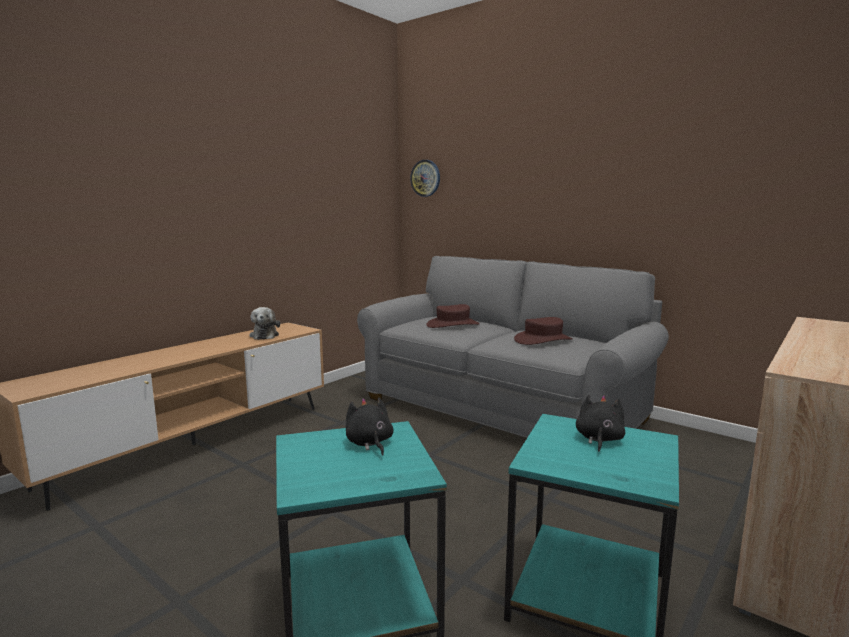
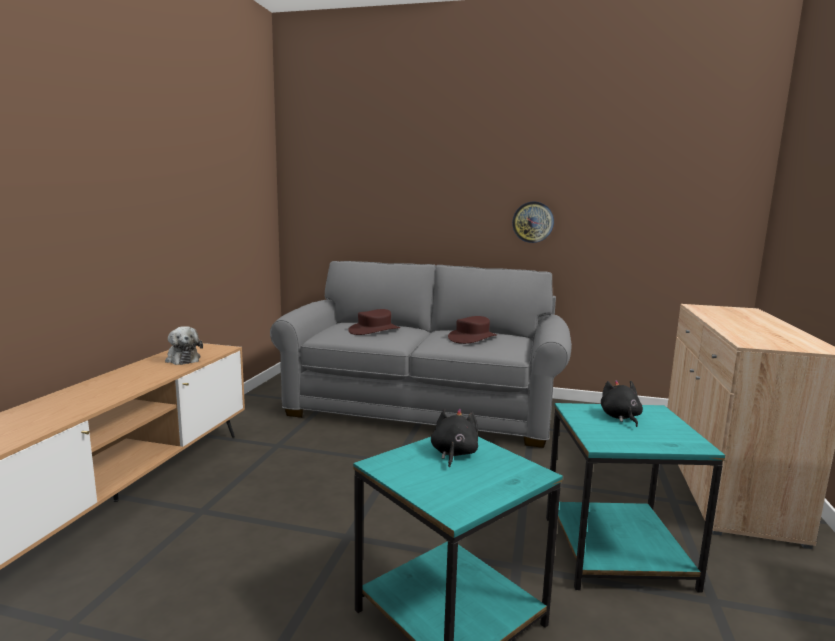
camera: 25 degrees left, 0 degrees up
black plush toy [346,398,394,456] -> black plush toy turned 60 degrees clockwise [431,409,478,468]
wall clock [410,160,440,197] -> wall clock moved to [512,202,554,243]

